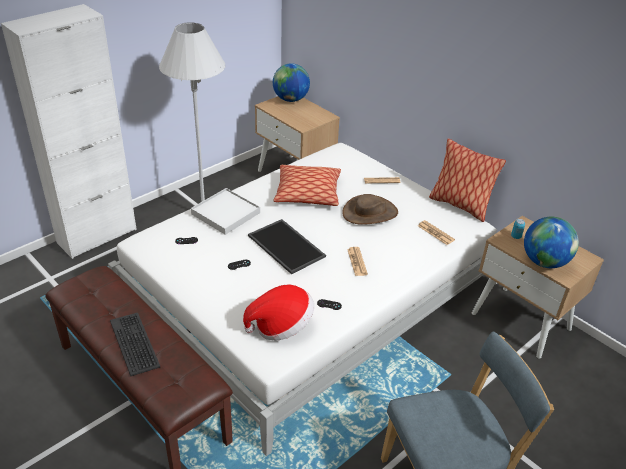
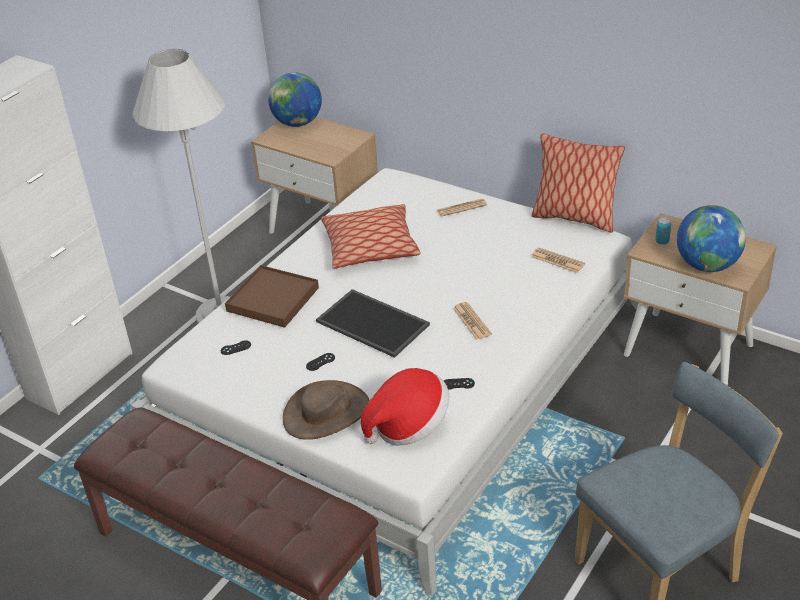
camera: 10 degrees left, 0 degrees up
keyboard [110,313,160,376] -> none
white tray [191,188,260,235] -> brown tray [225,265,319,328]
brown hat [342,194,398,225] -> brown hat moved to [283,380,370,440]

